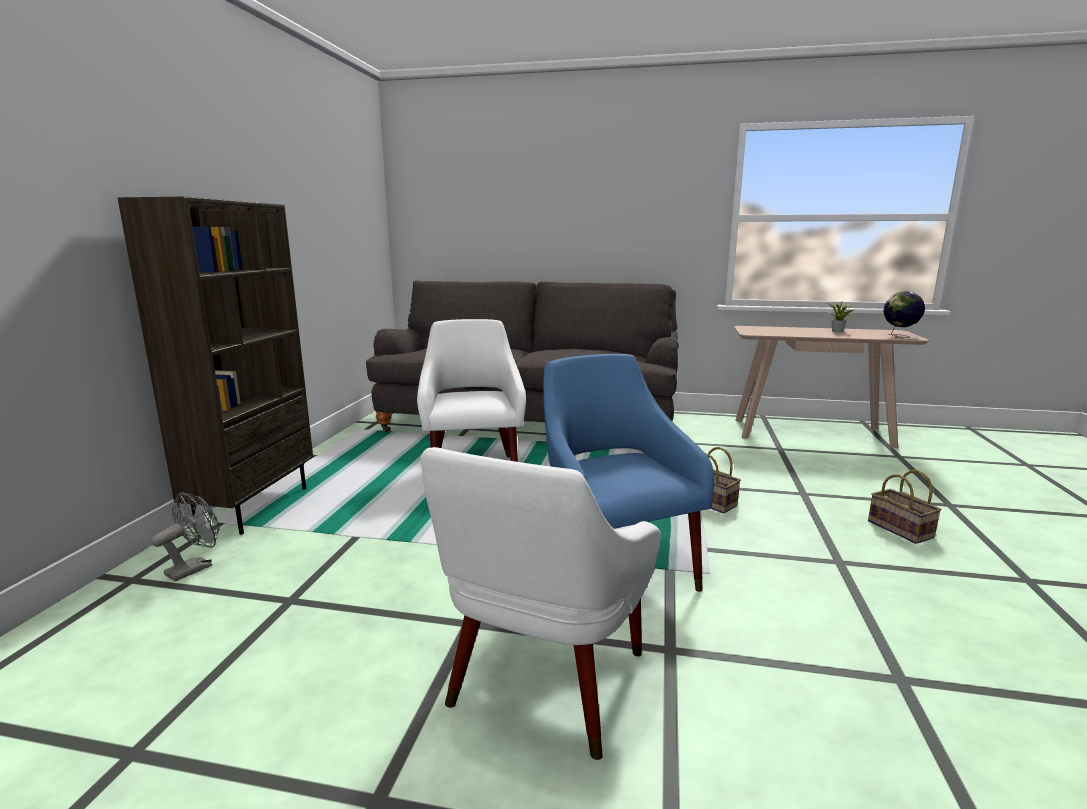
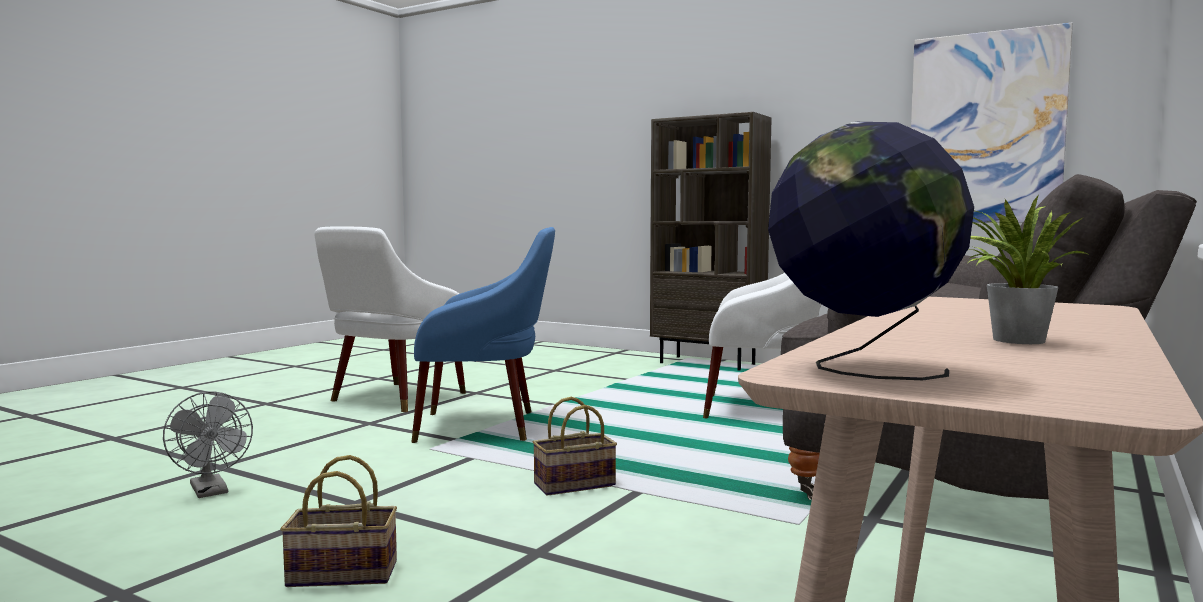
camera: 110 degrees right, 10 degrees down
grey fan [151,492,219,581] -> grey fan moved to [163,391,253,498]
white armchair [421,447,661,760] -> white armchair turned 105 degrees counterclockwise [315,226,466,412]
none -> picture [911,23,1073,223]

